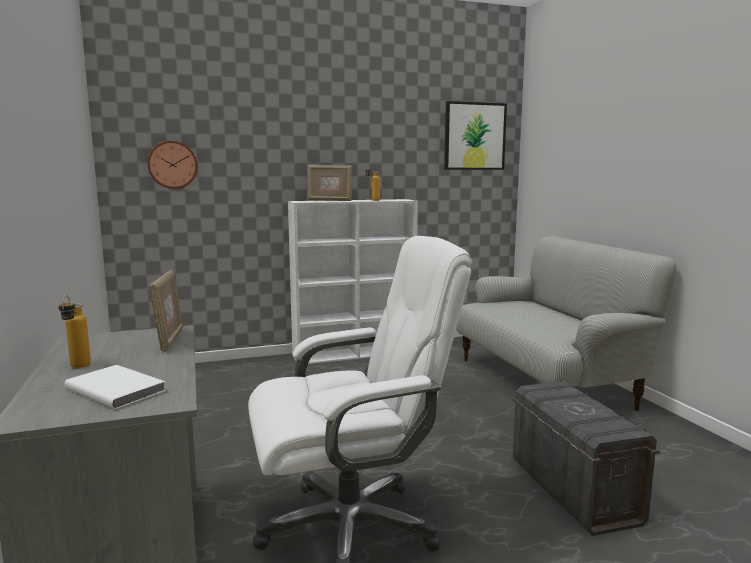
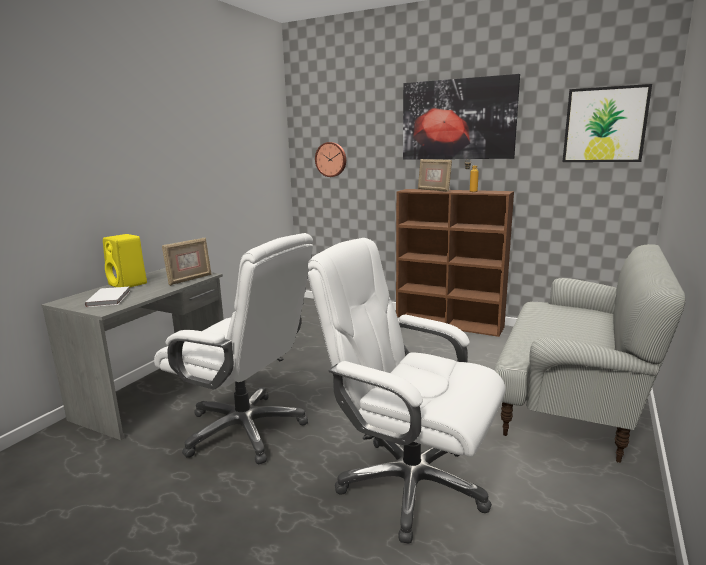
camera: 45 degrees right, 5 degrees up
bottle [58,295,91,368] -> yellow speaker [103,234,147,288]
white bookcase [288,199,418,364] -> brown bookcase [396,189,514,337]
grey storage box [512,381,660,536] -> white office chair [307,238,506,544]
none -> picture [403,74,520,160]

